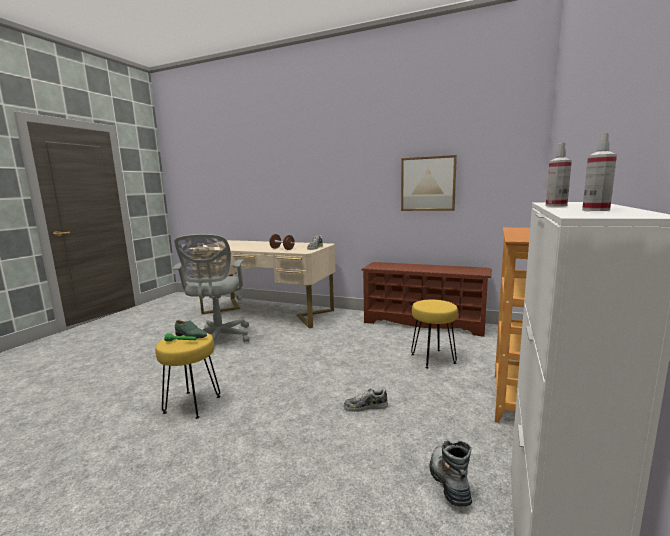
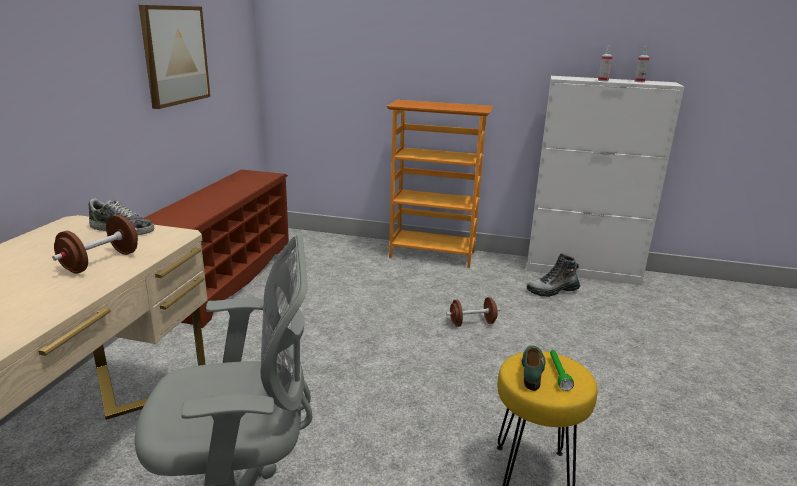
camera: 100 degrees left, 10 degrees up
shoe [343,388,388,412] -> brown dumbbell [446,297,500,327]
yellow stool [411,299,458,369] -> none

